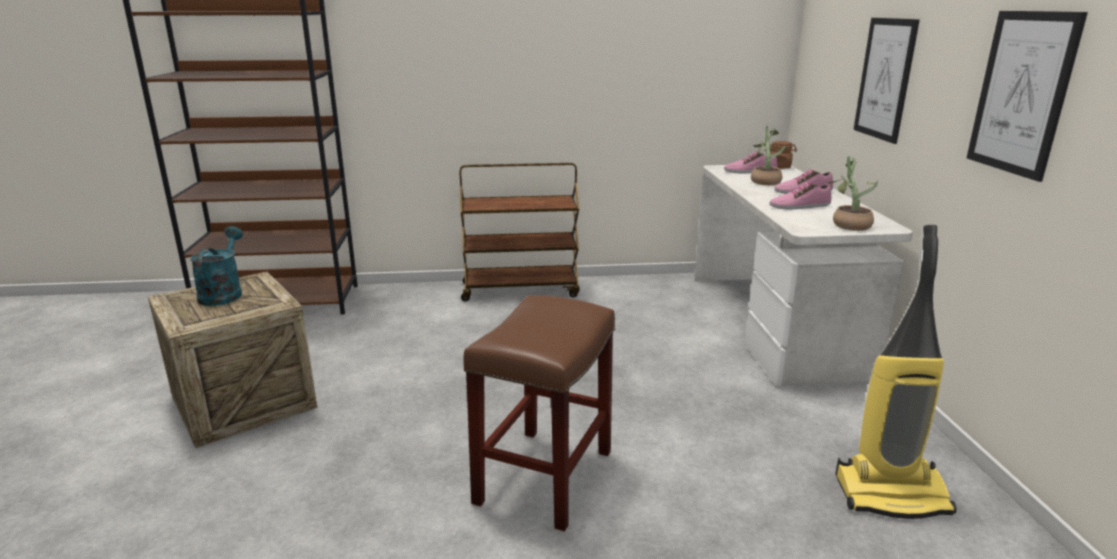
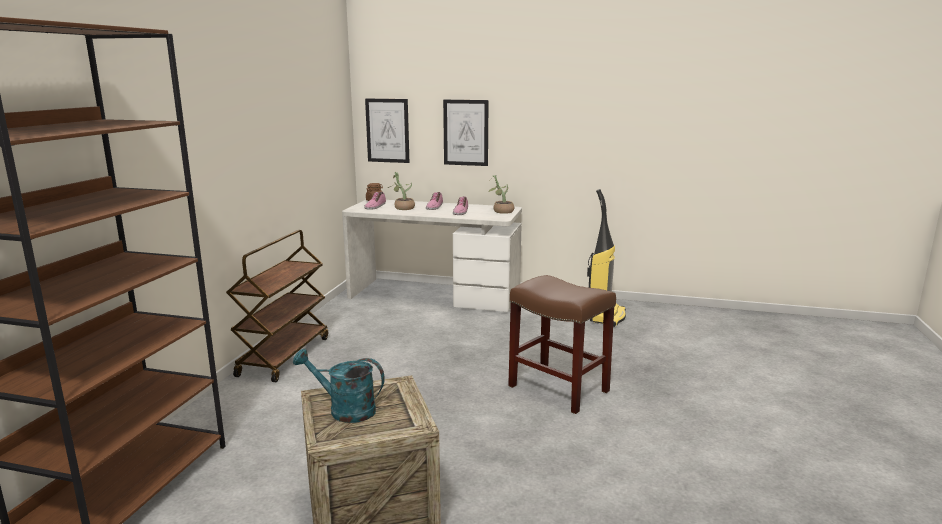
camera: 70 degrees left, 5 degrees down
picture [967,11,1088,182] -> picture moved to [365,99,409,163]

